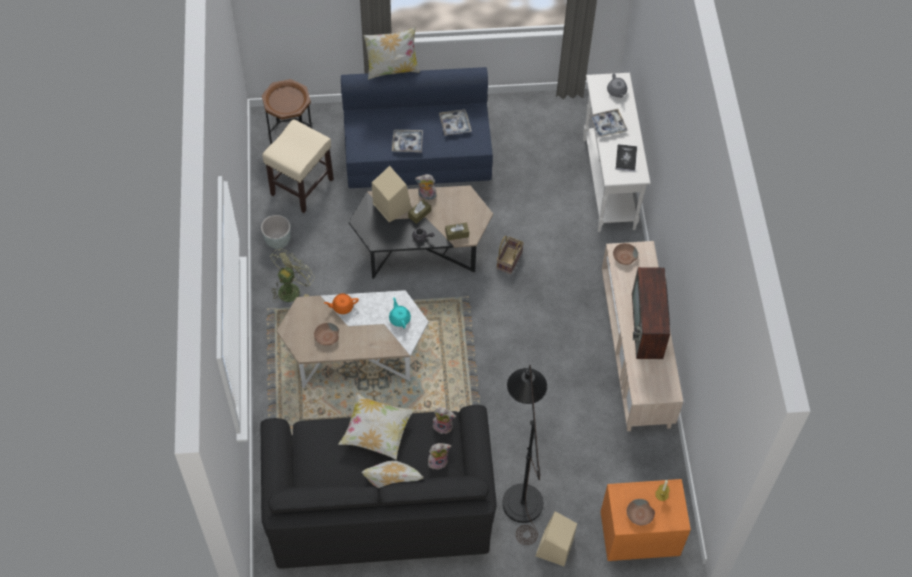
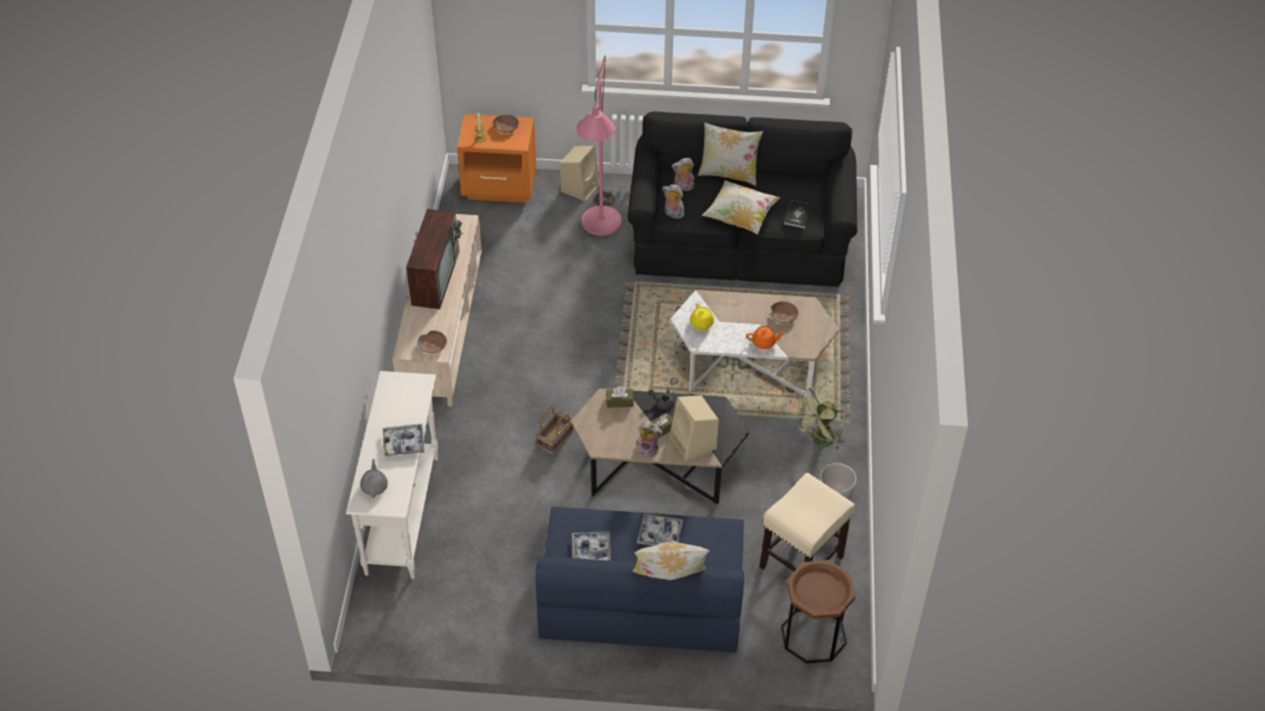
camera: 170 degrees left, 10 degrees down
turquoise teapot [389,298,411,328] -> yellow teapot [690,302,714,330]
black floor lamp [502,365,547,545] -> pink floor lamp [576,56,621,236]
book [616,144,637,172] -> book moved to [784,201,812,228]

